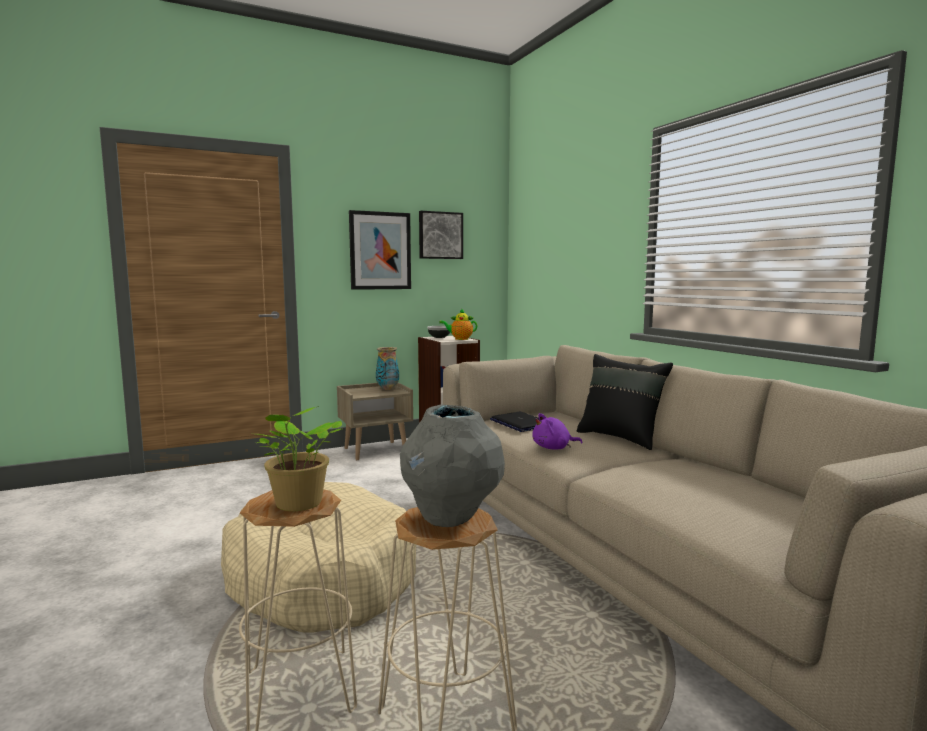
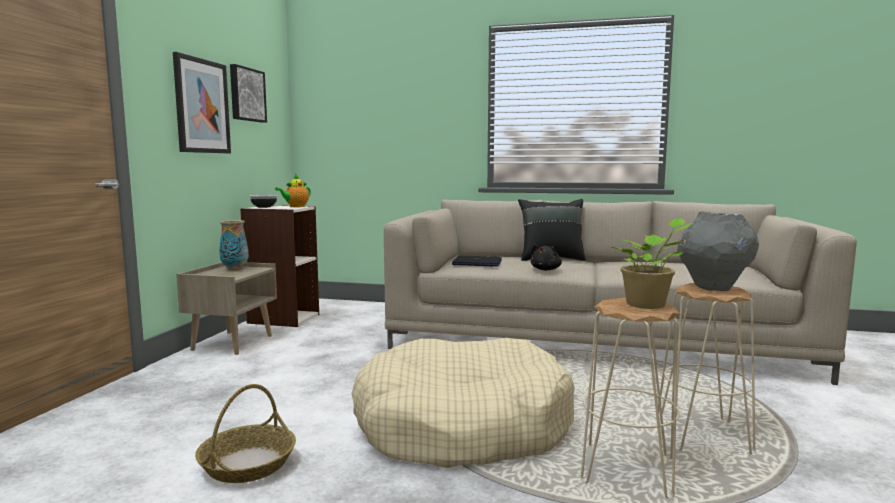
camera: 50 degrees left, 0 degrees up
purple plush toy [532,413,583,450] -> black plush toy [531,244,562,270]
none -> basket [195,384,296,483]

